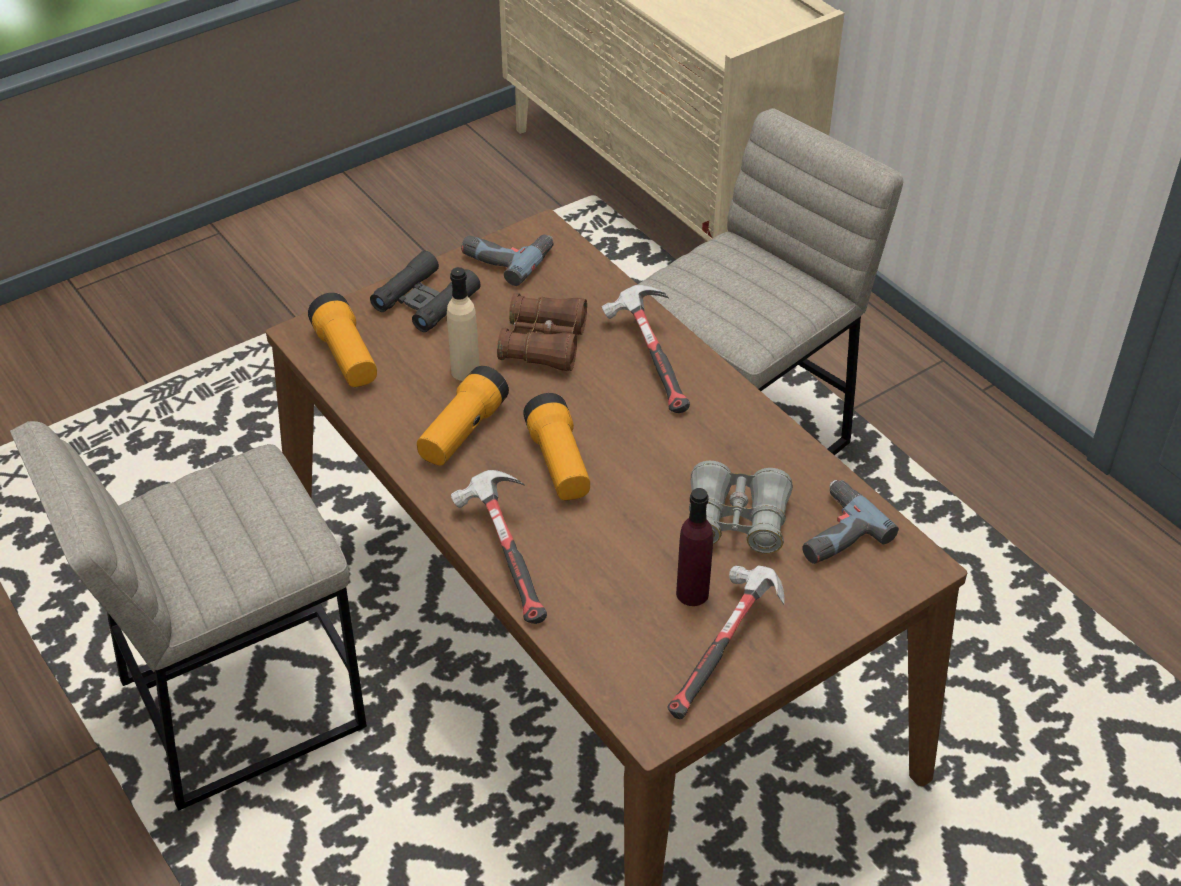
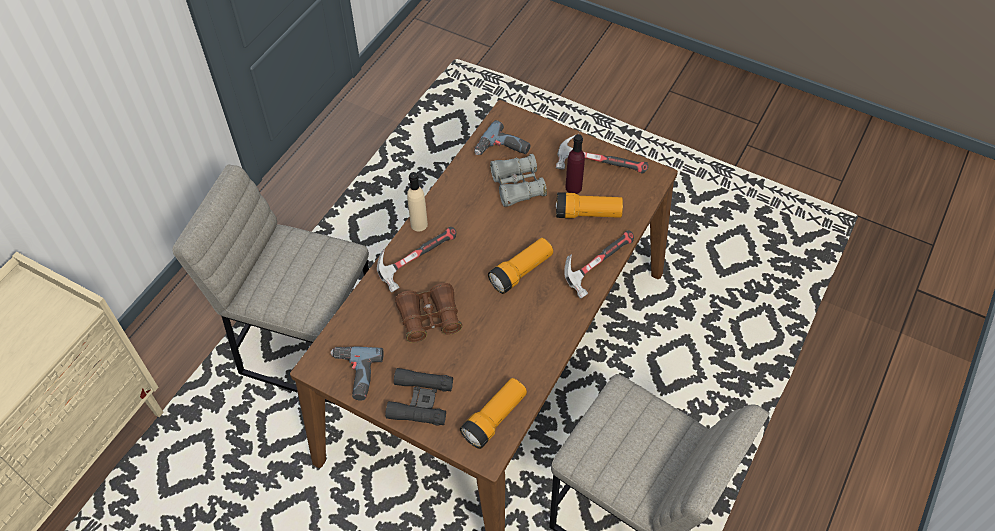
camera: 115 degrees left, 10 degrees up
flashlight [417,365,509,466] -> flashlight moved to [556,192,623,218]
beige bottle [447,267,479,381] -> beige bottle moved to [407,172,428,231]

